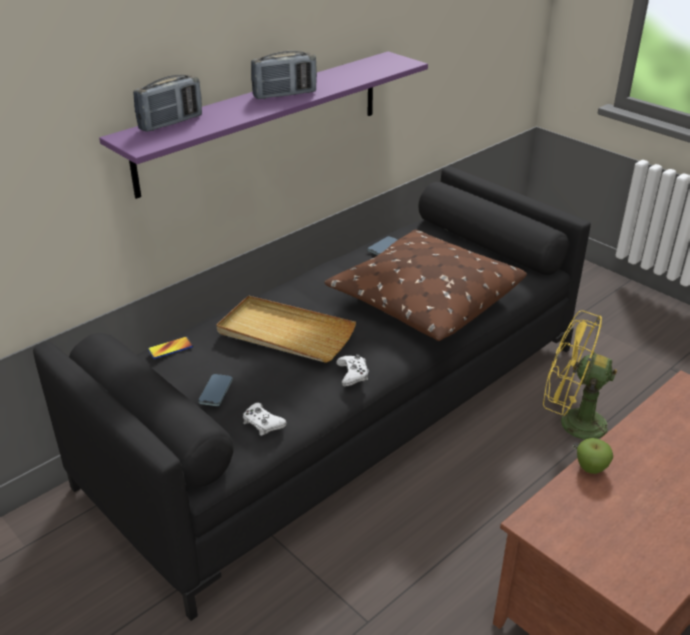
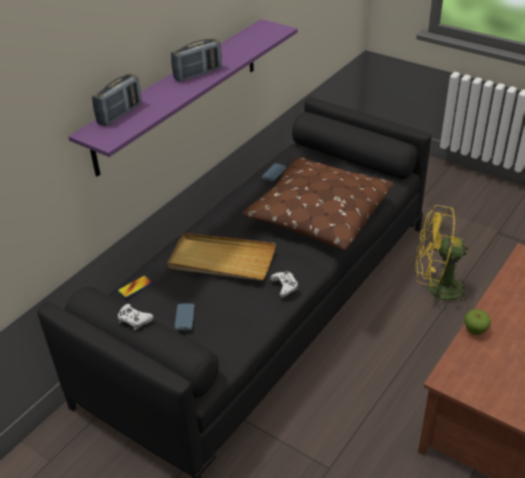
camera: 10 degrees left, 5 degrees up
white game controller [243,403,287,436] -> white game controller moved to [117,304,154,330]

